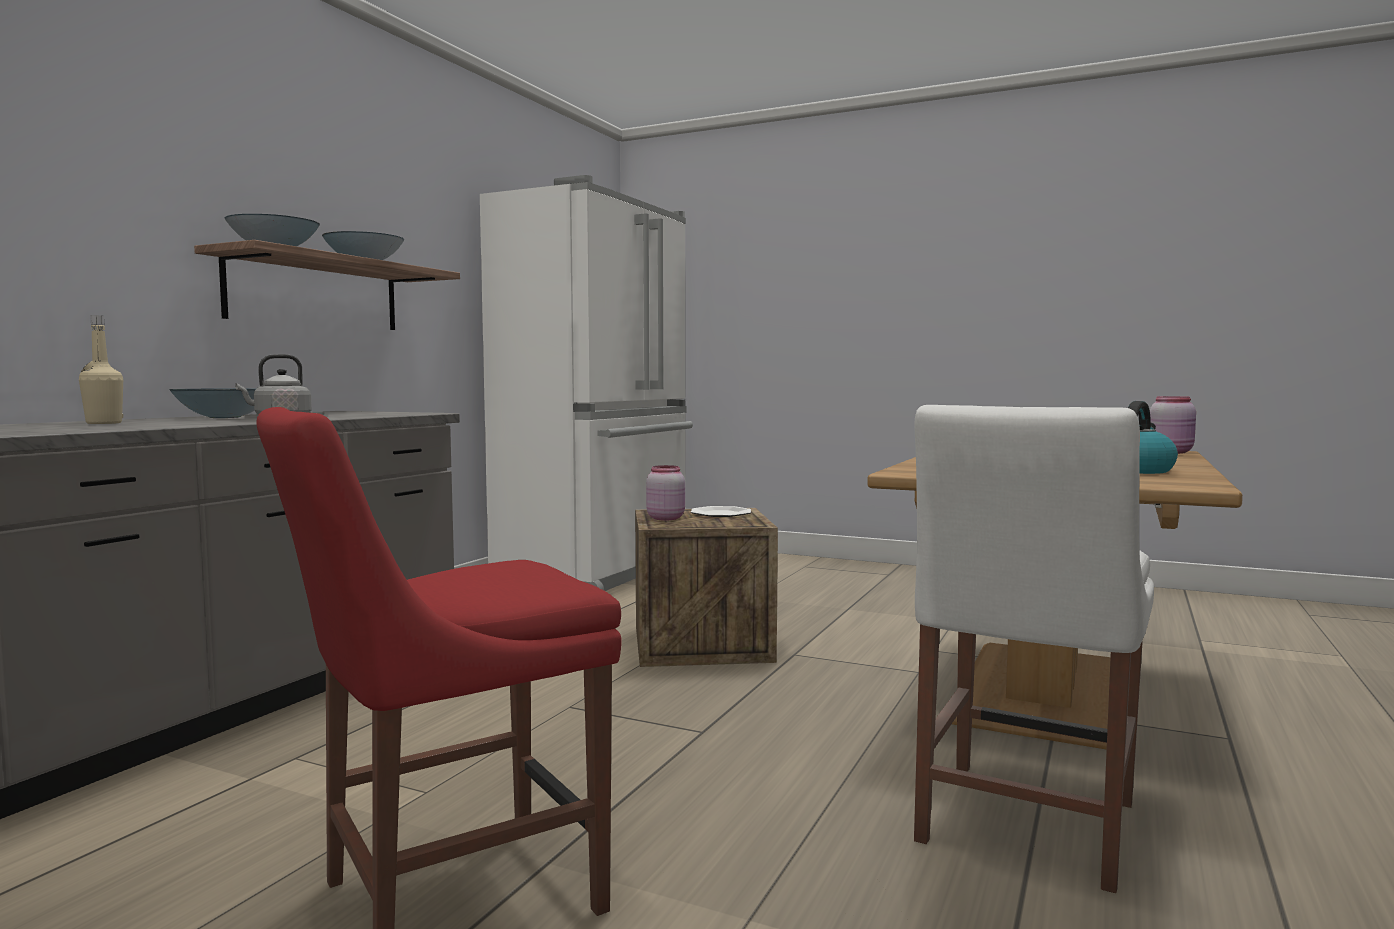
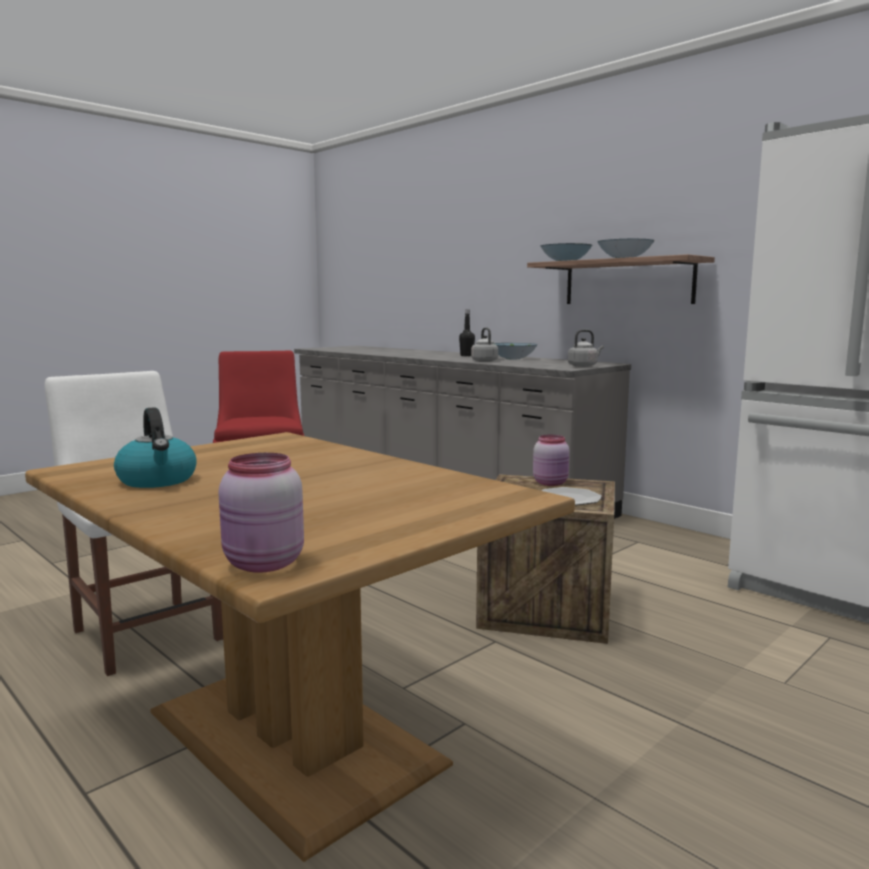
camera: 110 degrees right, 5 degrees up
beige bottle [79,315,123,424] -> black bottle [459,310,475,356]
none -> grey kettle [568,330,604,367]

